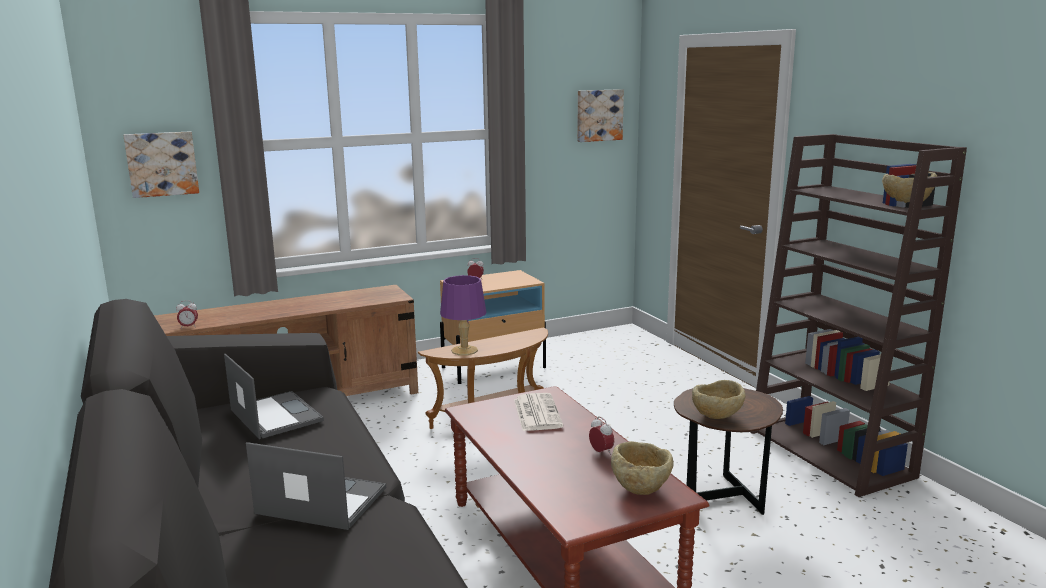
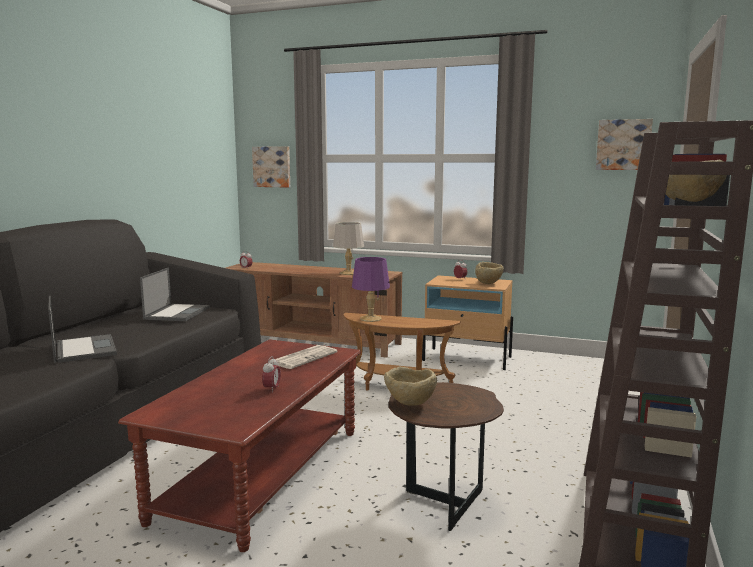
camera: 45 degrees right, 5 degrees down
beige bowl [611,441,674,495] -> beige bowl moved to [475,262,504,284]
none -> grey table lamp [333,222,364,275]

